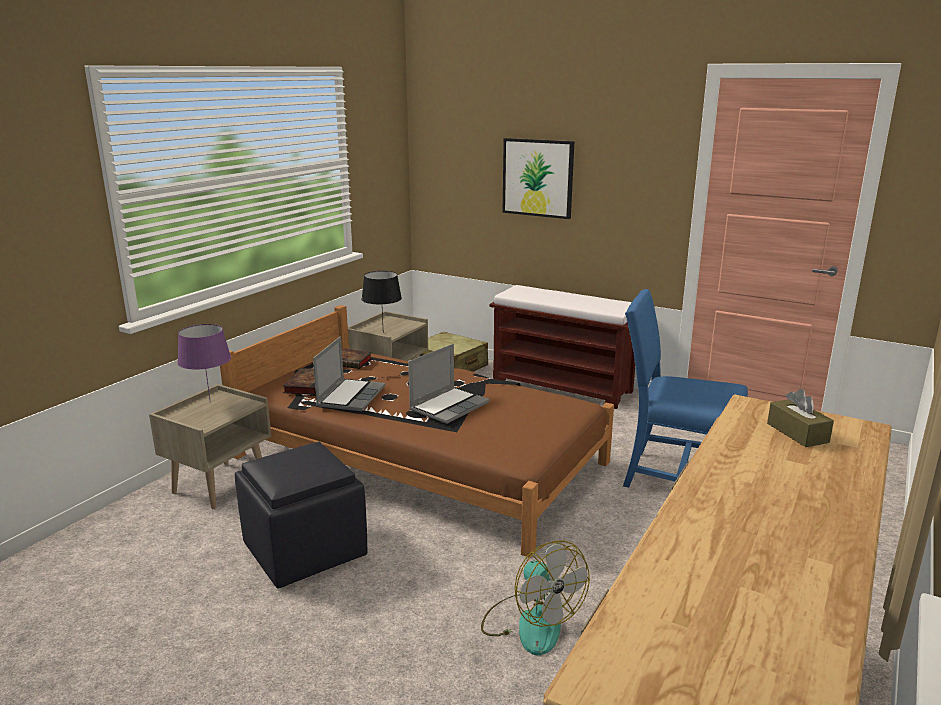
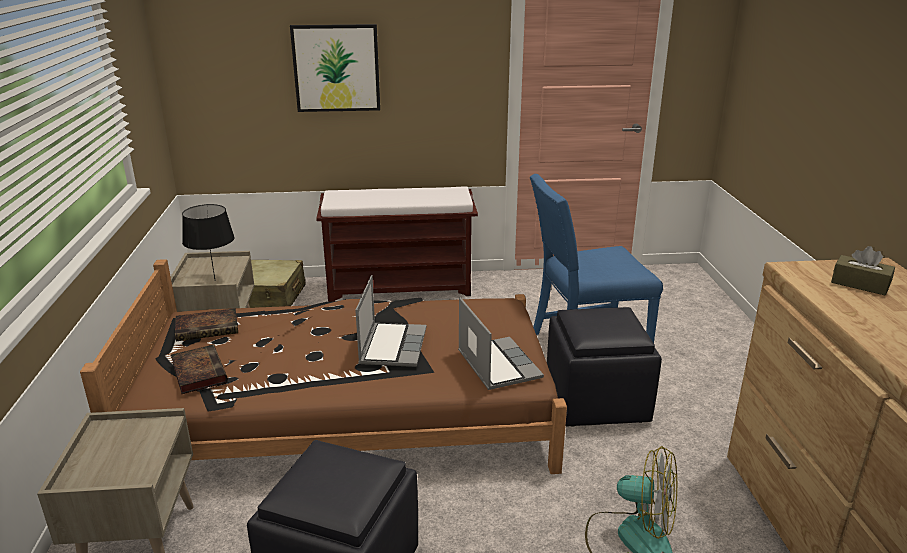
camera: 35 degrees left, 5 degrees up
purple table lamp [178,324,231,402] -> none
laptop [313,336,385,411] -> laptop moved to [458,297,544,390]
none -> black ottoman [547,307,662,426]

